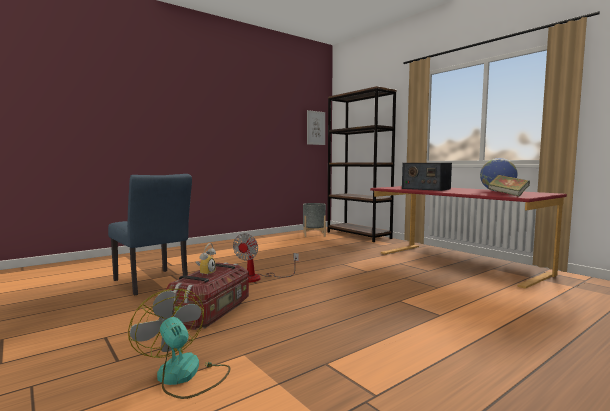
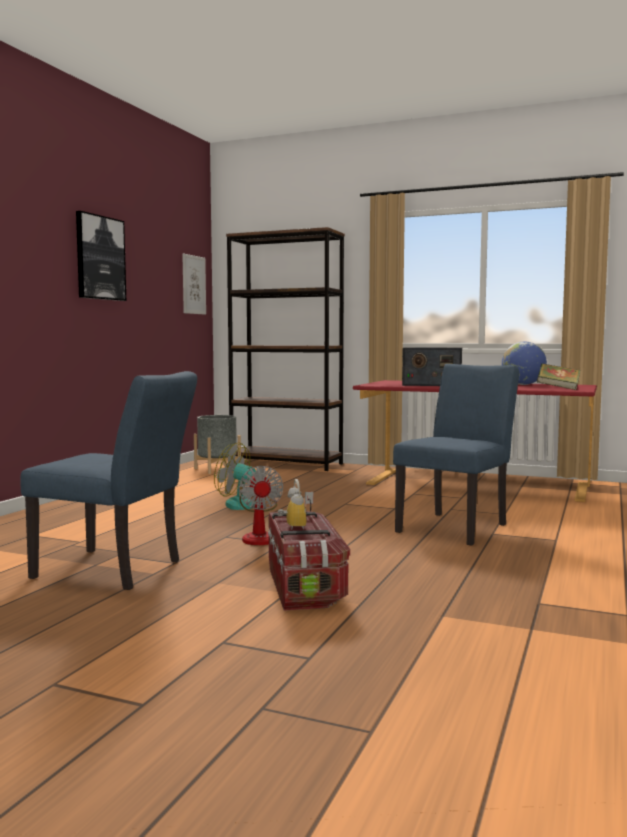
camera: 30 degrees left, 0 degrees up
fan [128,289,231,399] -> fan moved to [214,442,277,512]
none -> picture [76,211,126,301]
none -> blue chair [393,364,519,546]

